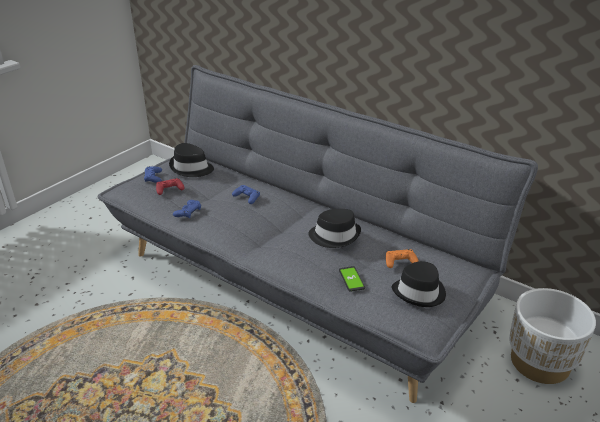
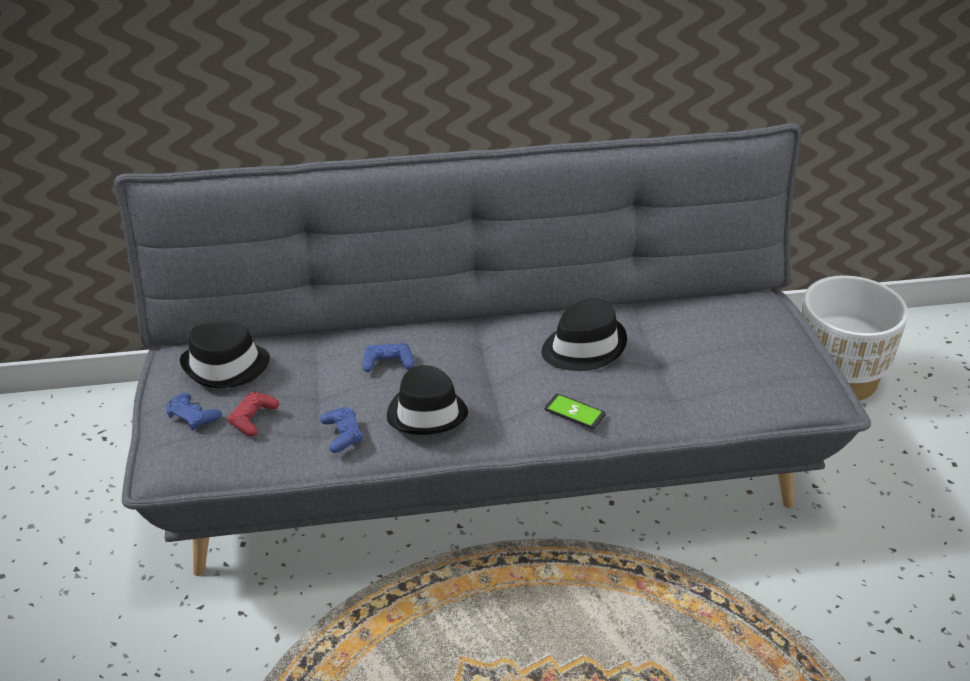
camera: 45 degrees left, 5 degrees up
phone [339,266,365,292] -> phone moved to [544,394,606,429]
orange game controller [386,249,419,268] -> none
black hat [392,261,446,307] -> black hat moved to [387,365,468,435]

